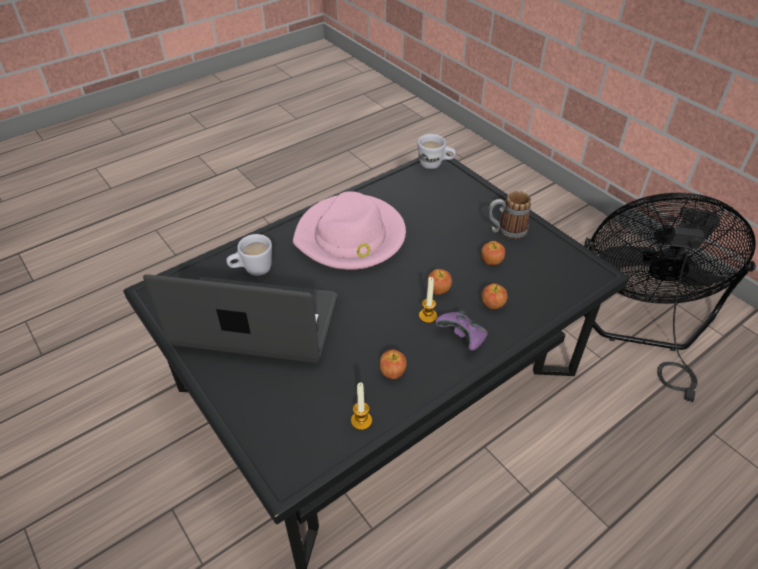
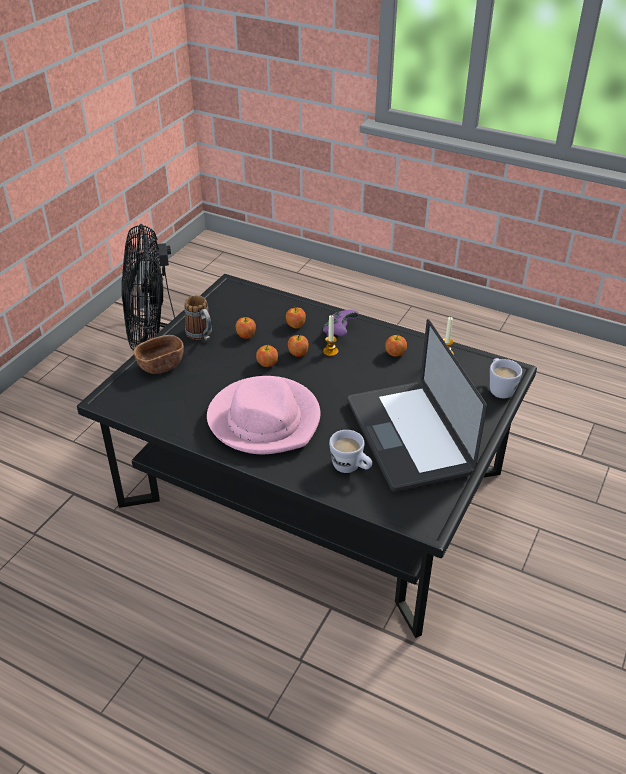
camera: 115 degrees left, 5 degrees down
white mug [417,134,456,169] -> white mug moved to [490,358,522,398]
none -> brown bowl [134,335,184,374]
none -> apple [256,345,278,367]

